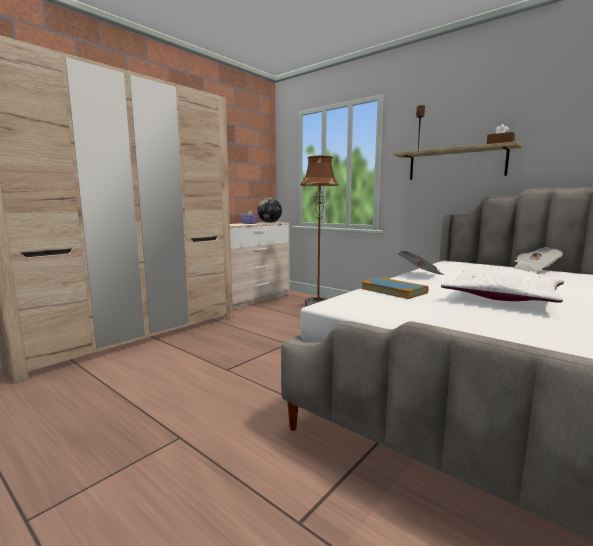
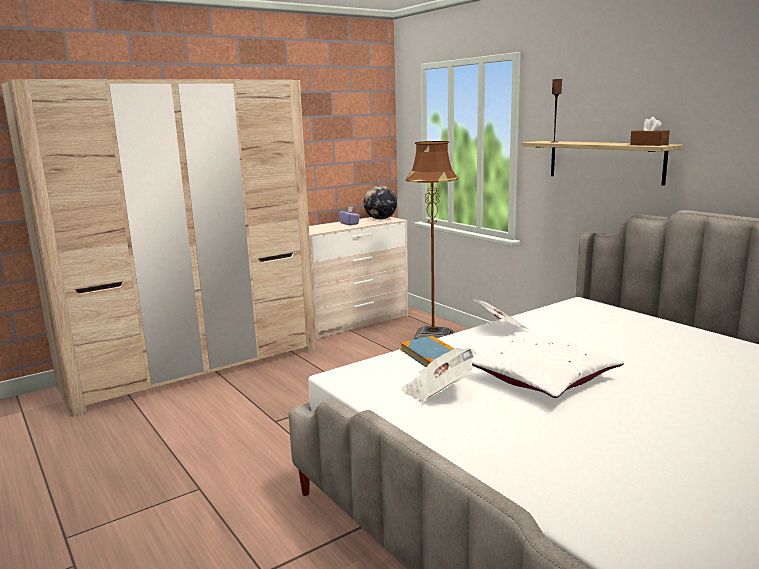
camera: 15 degrees right, 5 degrees up
newspaper [513,246,563,271] -> newspaper moved to [402,348,477,402]

